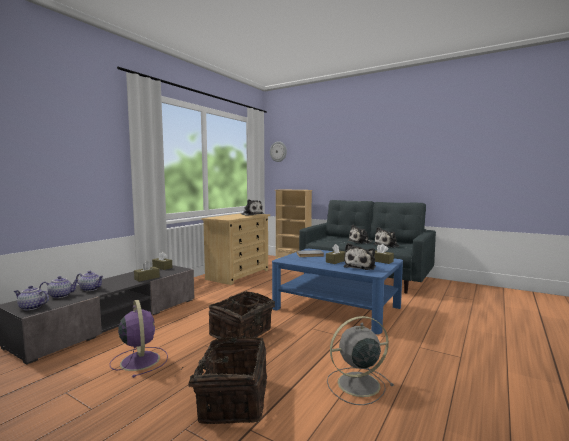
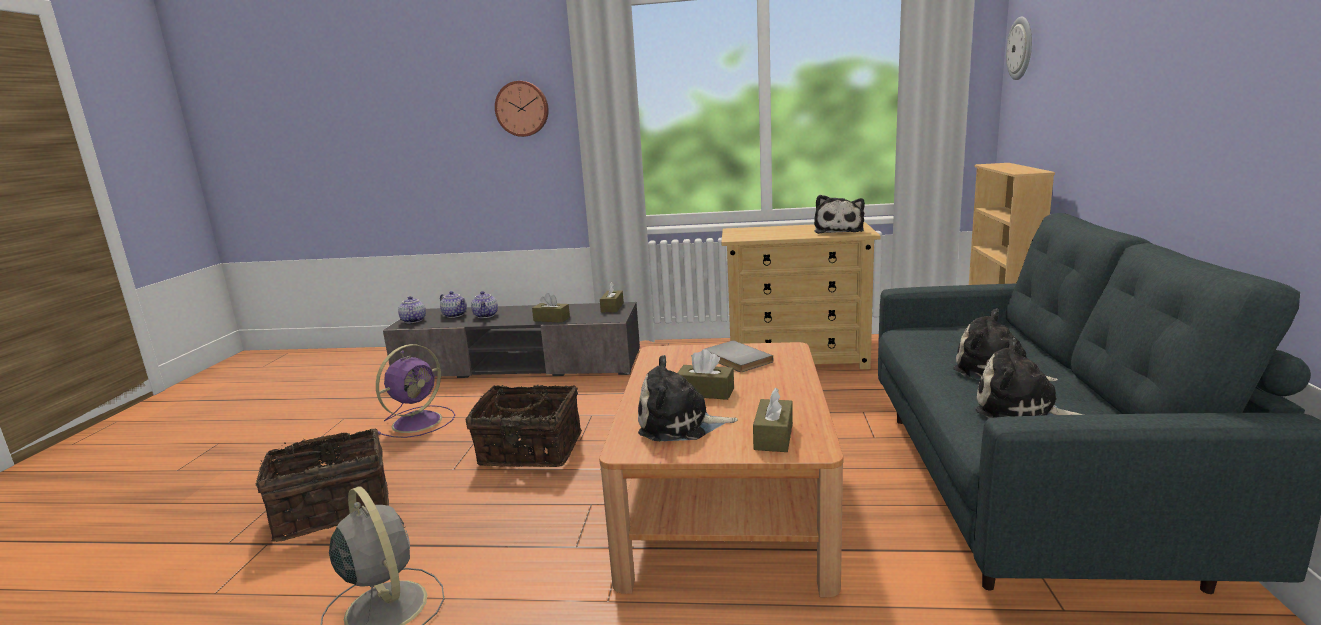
camera: 65 degrees right, 10 degrees up
blue coffee table [272,249,403,334] -> brown coffee table [599,342,844,597]
none -> wall clock [495,81,549,137]

